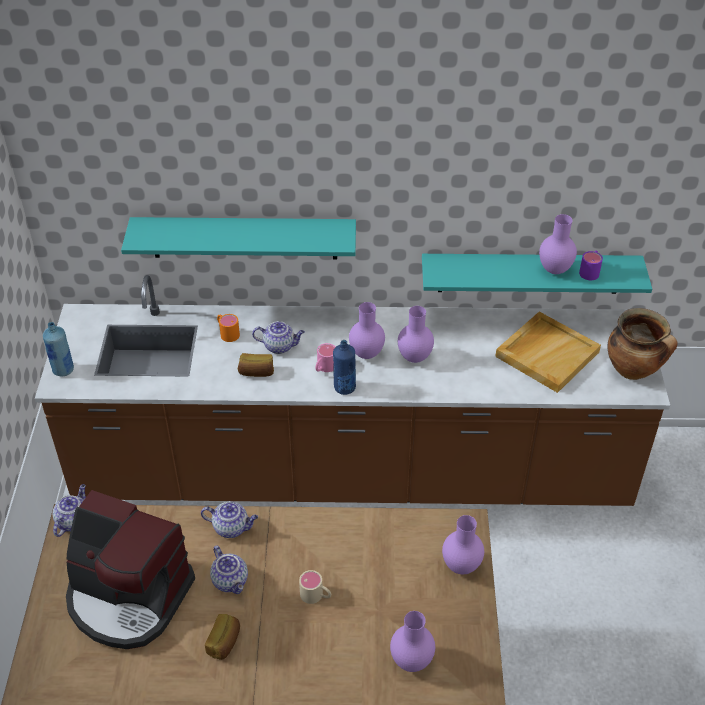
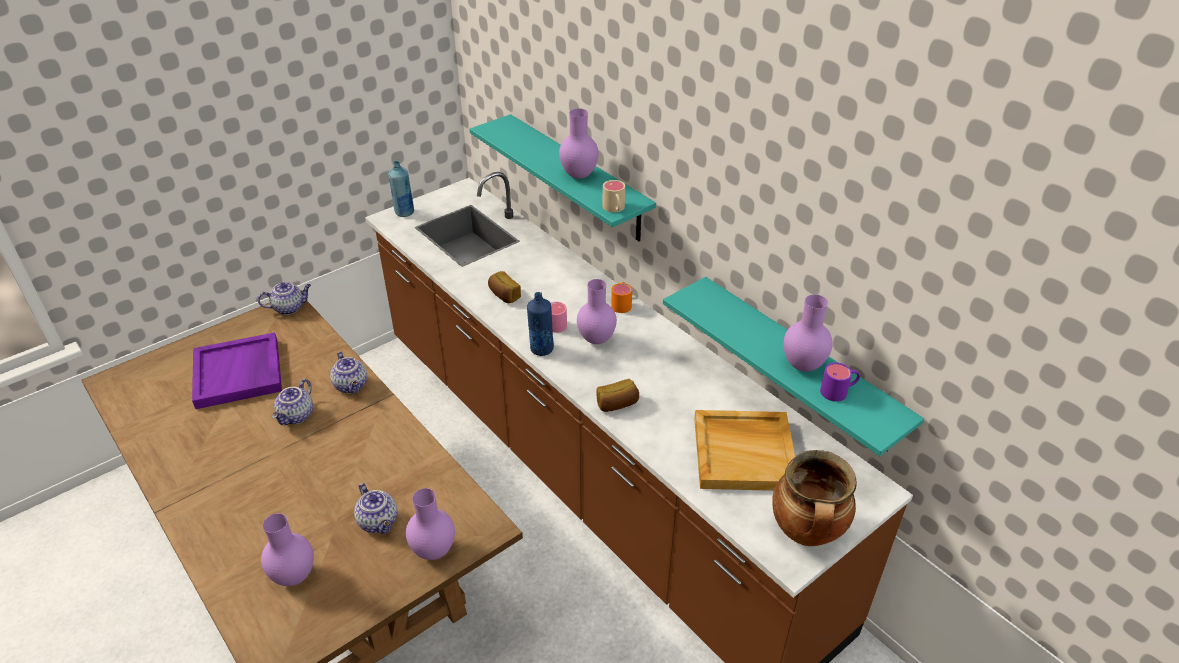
camera: 50 degrees right, 5 degrees down
coffee machine [66,490,195,649] -> purple tray [192,333,282,409]
bread [205,614,240,660] -> bread moved to [597,379,639,412]
orange mug [217,314,240,342] -> orange mug moved to [611,282,632,313]
teapot [252,321,305,354] -> teapot moved to [354,483,397,534]
beige mug [299,570,331,604] -> beige mug moved to [602,180,625,212]
purple vase [398,306,434,363] -> purple vase moved to [559,108,599,179]

